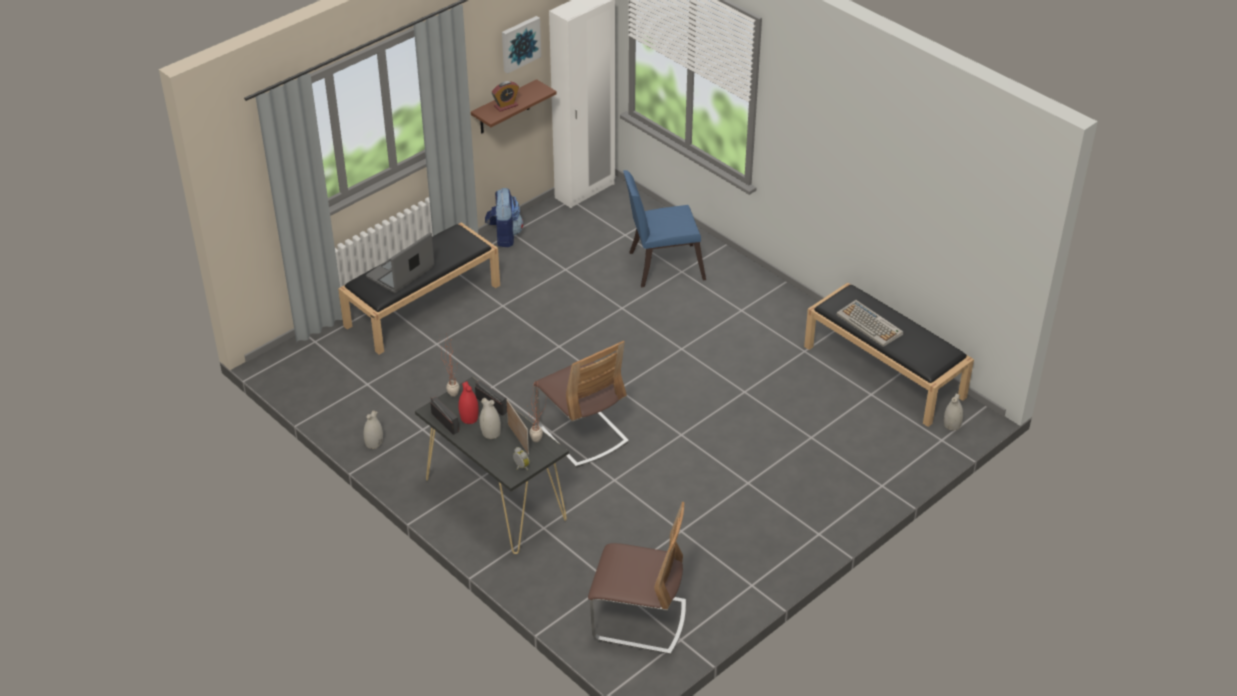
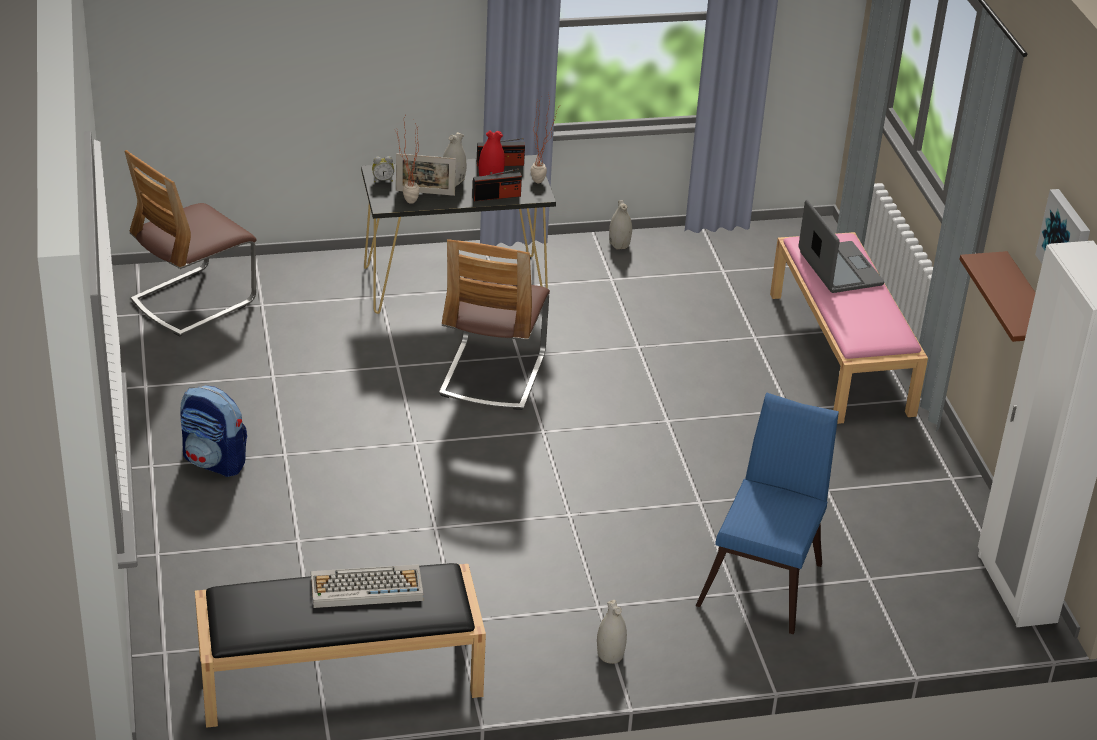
camera: 120 degrees right, 5 degrees down
black bench [338,222,500,355] -> pink bench [770,232,928,424]
backpack [485,188,523,247] -> backpack moved to [180,385,247,477]
alarm clock [492,81,519,112] -> none
chair [534,341,629,468] -> chair turned 75 degrees counterclockwise [439,239,550,410]
white vase [944,394,963,431] -> white vase moved to [597,600,627,664]

